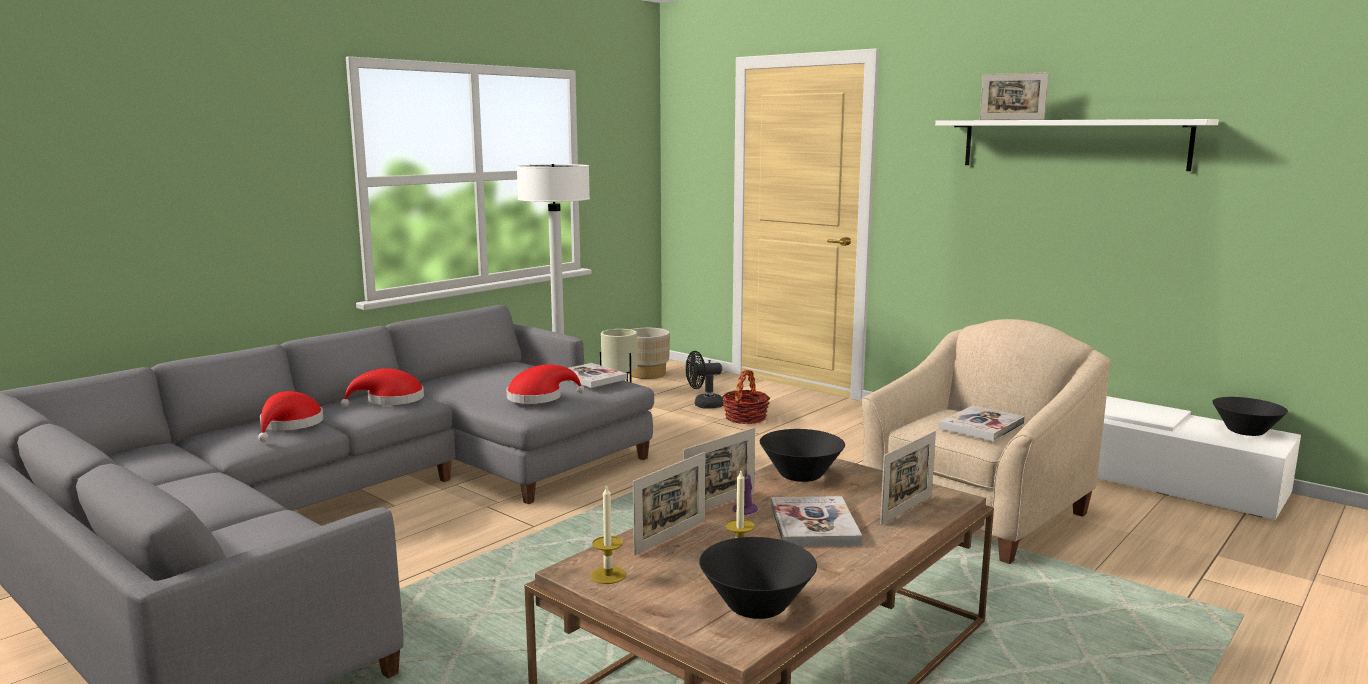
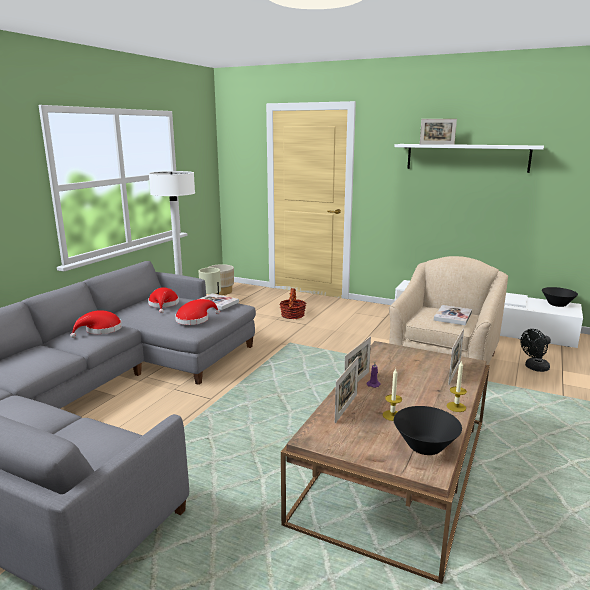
camera: 15 degrees left, 5 degrees up
red hat [258,391,323,442] -> red hat moved to [148,287,179,313]
candle [590,484,626,584] -> candle moved to [446,360,467,412]
black fan [686,351,724,409] -> black fan moved to [520,329,551,372]
black bowl [760,429,845,482] -> none
book [771,496,862,546] -> none

